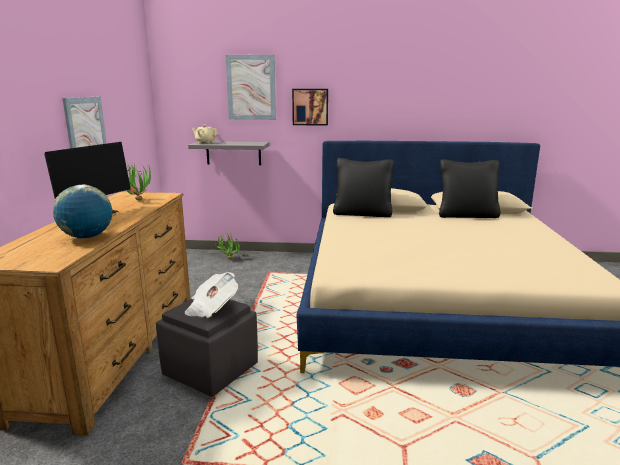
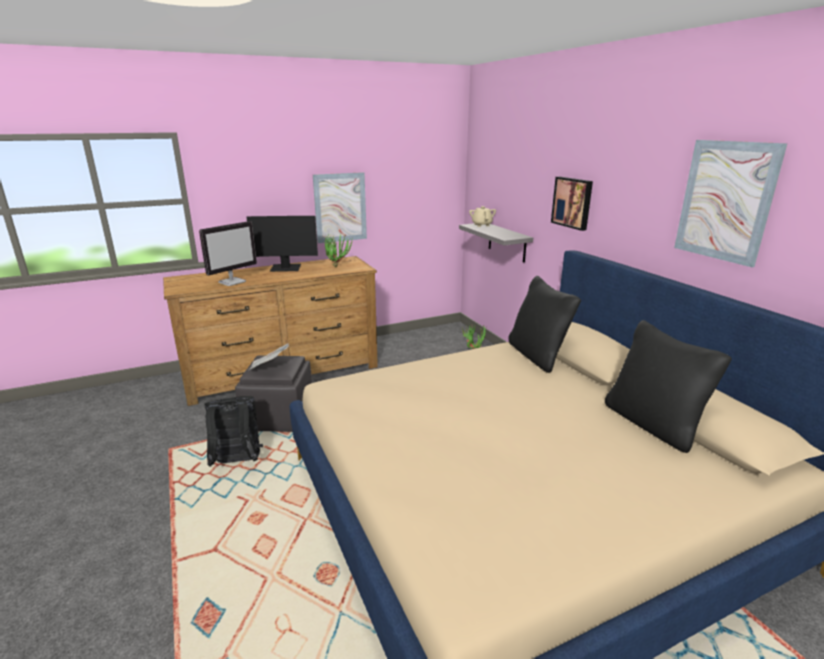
camera: 60 degrees right, 5 degrees up
globe [53,184,112,239] -> monitor [199,221,257,286]
picture [226,55,276,120] -> picture moved to [674,140,788,267]
none -> black backpack [205,396,263,467]

